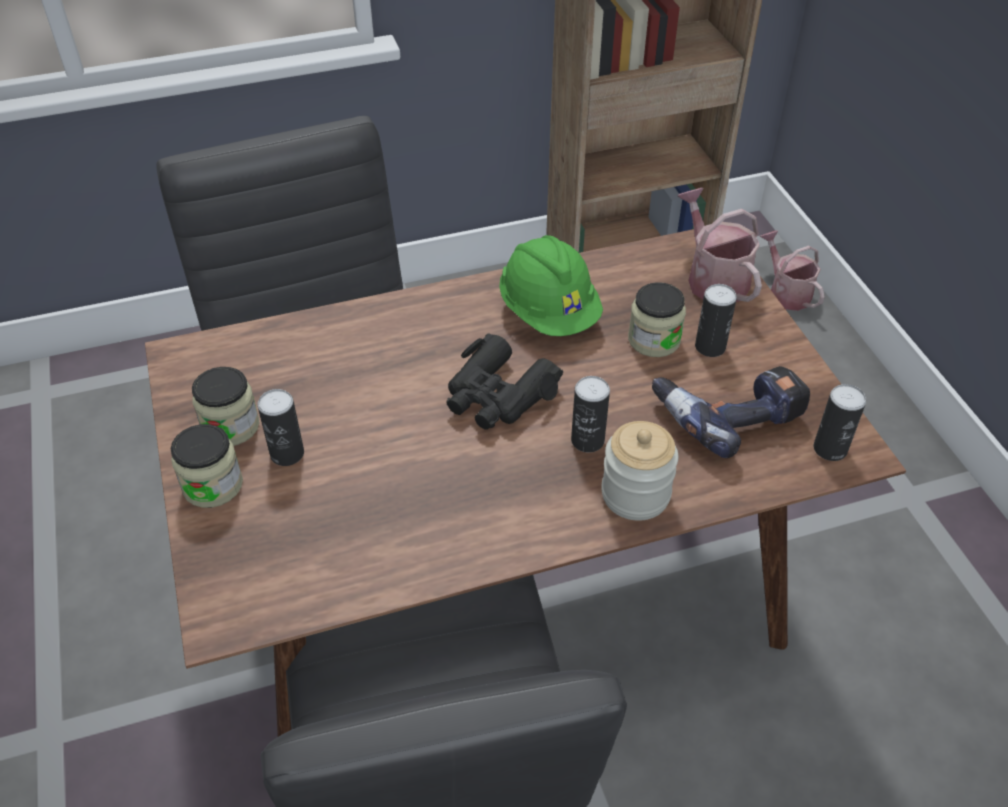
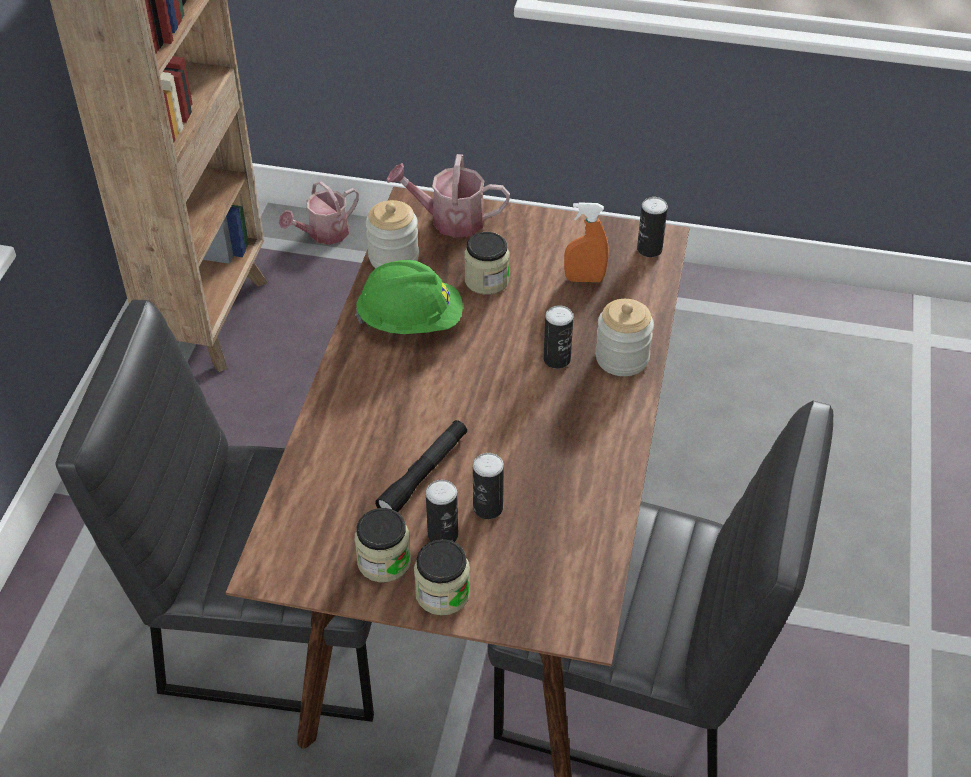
camera: 60 degrees left, 0 degrees up
black binoculars [446,333,563,430] -> none
power drill [652,366,810,458] -> orange spray bottle [564,202,609,282]
can [695,284,737,357] -> can moved to [473,453,504,519]
watering can [760,230,825,311] -> watering can turned 45 degrees counterclockwise [279,181,359,245]
none -> jar [366,200,419,268]
none -> black flashlight [375,420,467,512]

